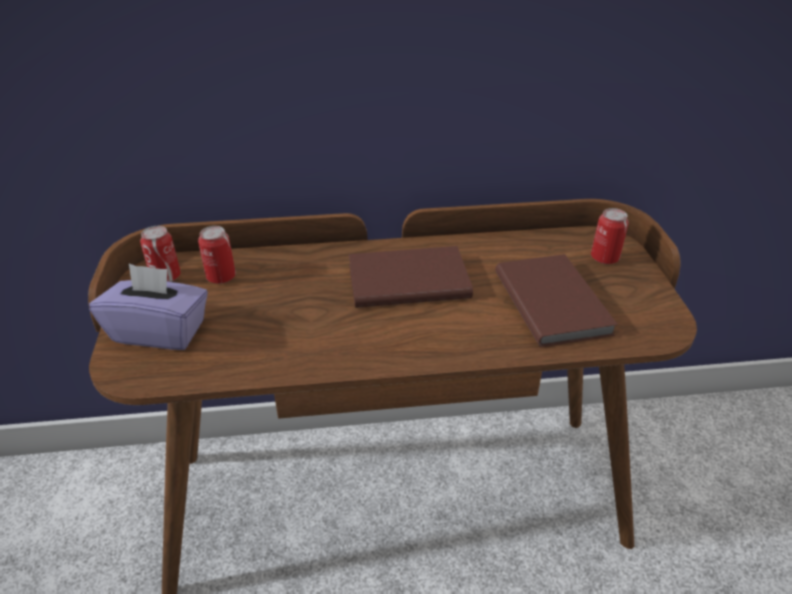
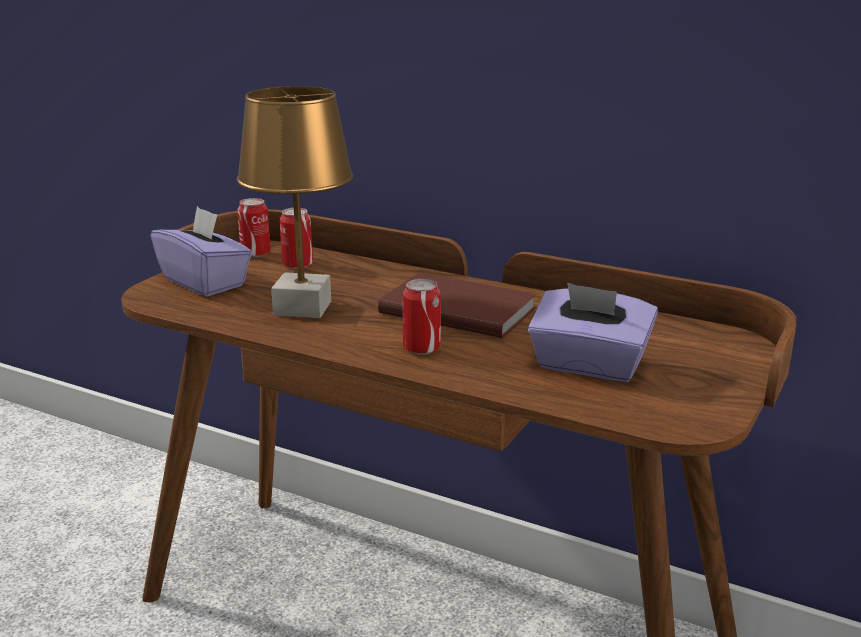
camera: 35 degrees right, 15 degrees down
brown book [495,254,618,347] -> purple tissue box [528,282,658,382]
can [591,208,629,264] -> can moved to [403,279,441,355]
none -> brown table lamp [237,86,353,318]

